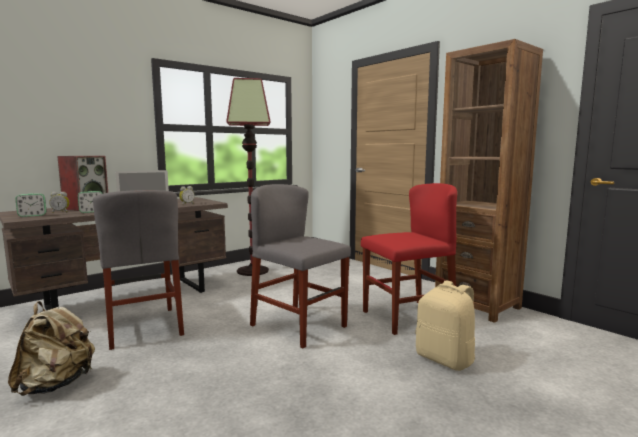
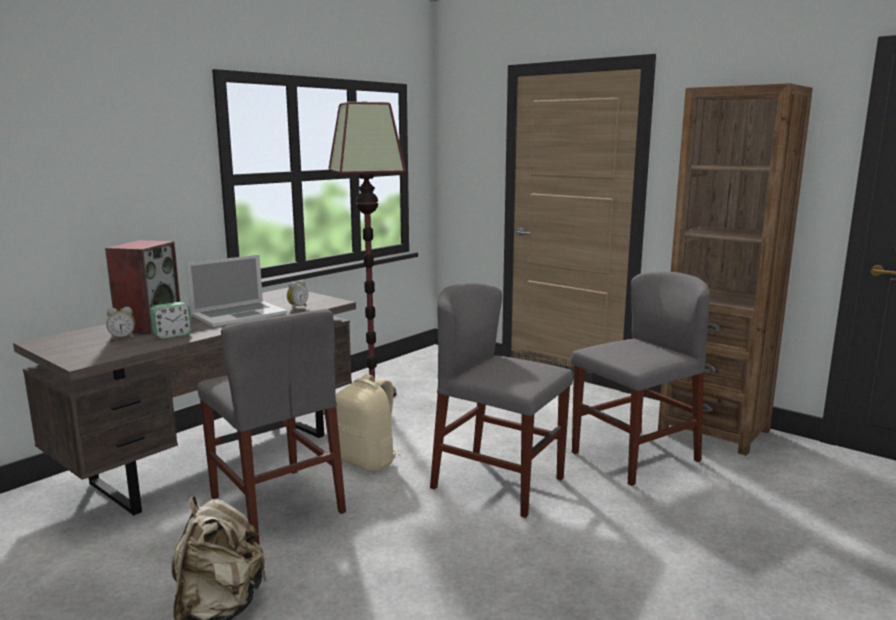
camera: 10 degrees left, 5 degrees up
alarm clock [15,194,46,217] -> none
red chair [361,183,457,335] -> grey chair [571,272,710,486]
beige backpack [416,280,475,371] -> beige backpack moved to [336,374,400,471]

